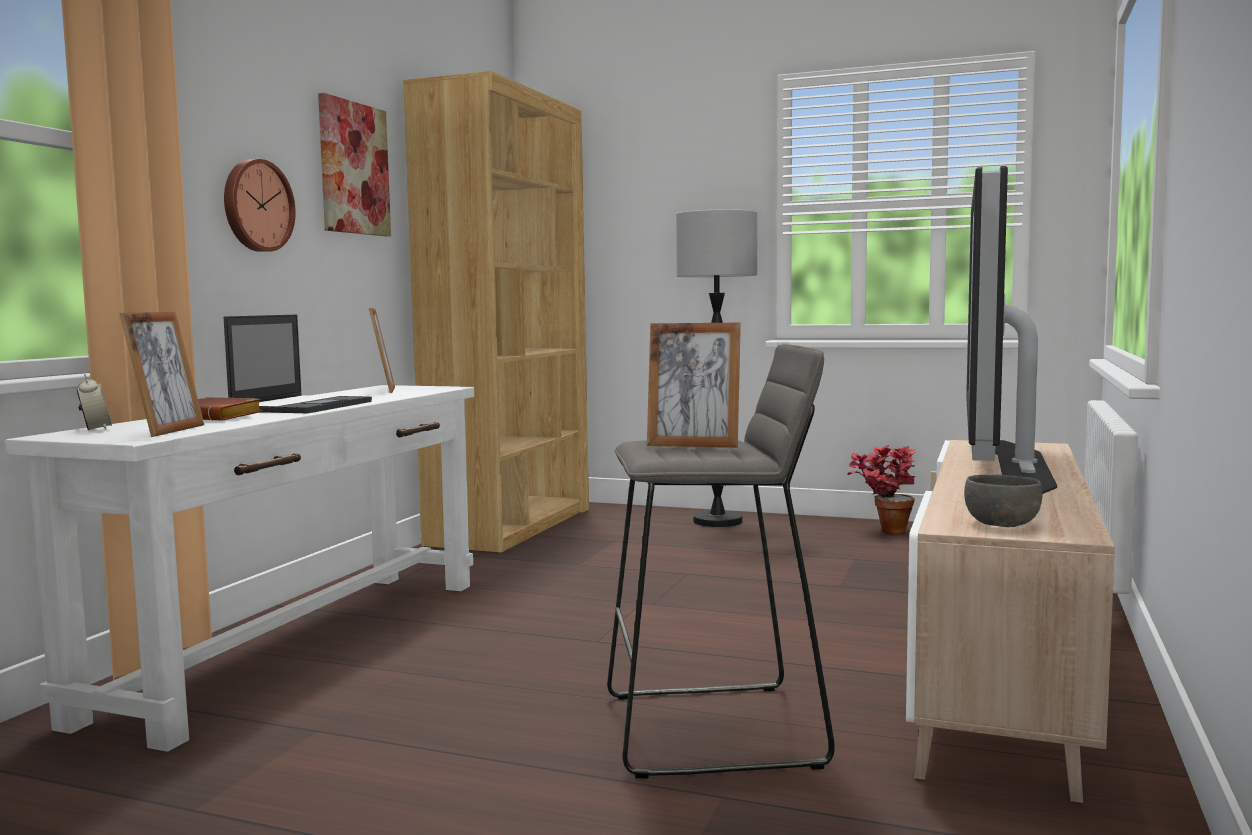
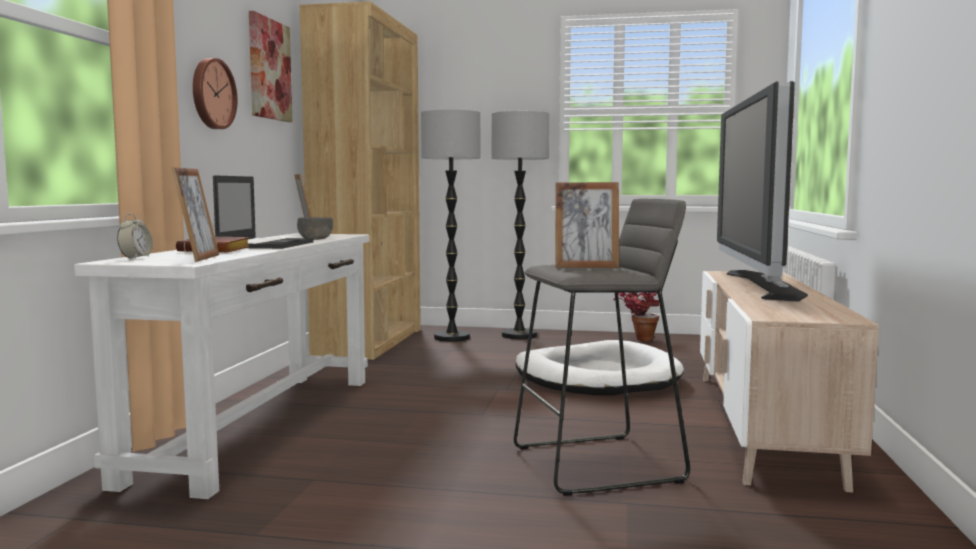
camera: 10 degrees left, 0 degrees up
alarm clock [76,372,112,430] -> alarm clock turned 45 degrees clockwise [117,214,153,259]
grey bowl [964,474,1043,527] -> grey bowl moved to [297,217,333,240]
none -> floor lamp [421,109,480,342]
none -> white dog bed [515,340,684,395]

